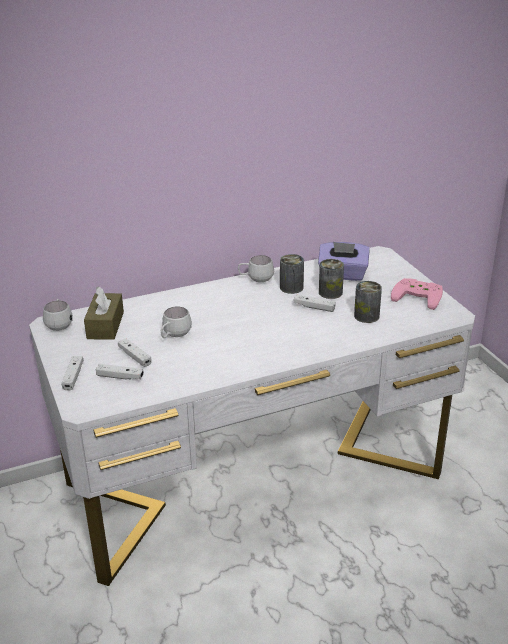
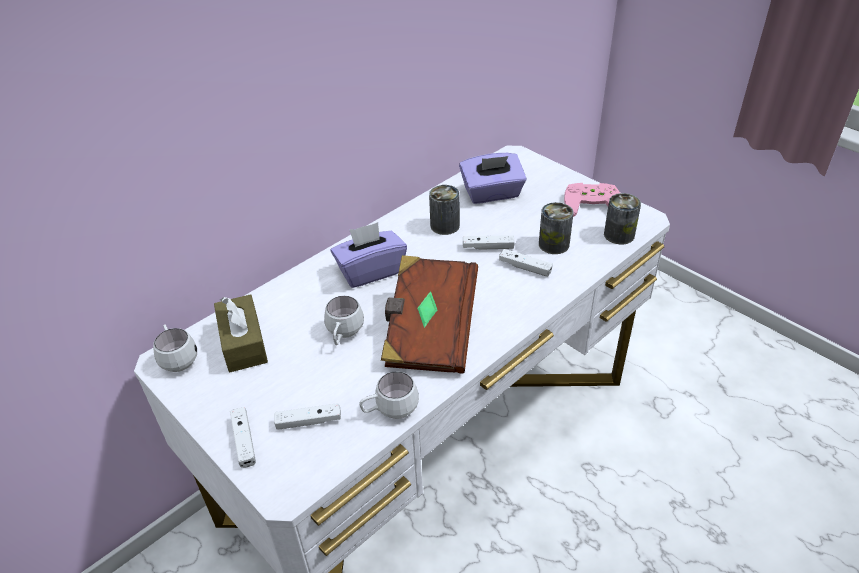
camera: 20 degrees left, 10 degrees up
white game controller [118,339,152,367] -> white game controller moved to [499,249,553,277]
white mug [238,255,274,282] -> white mug moved to [359,372,419,419]
can [319,259,344,299] -> can moved to [604,193,641,244]
none -> purple tissue box [331,222,407,288]
none -> brown book [381,255,478,374]

